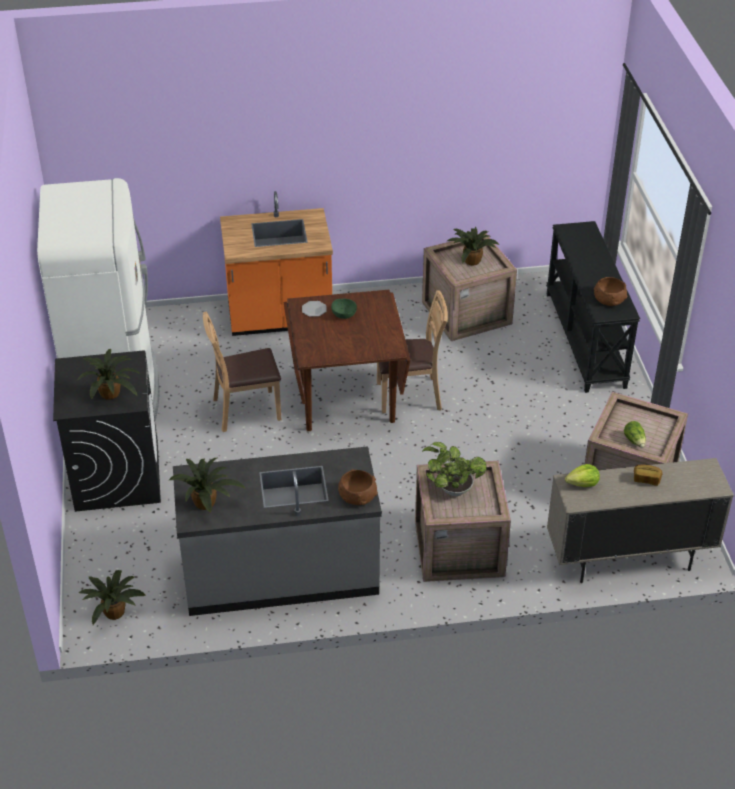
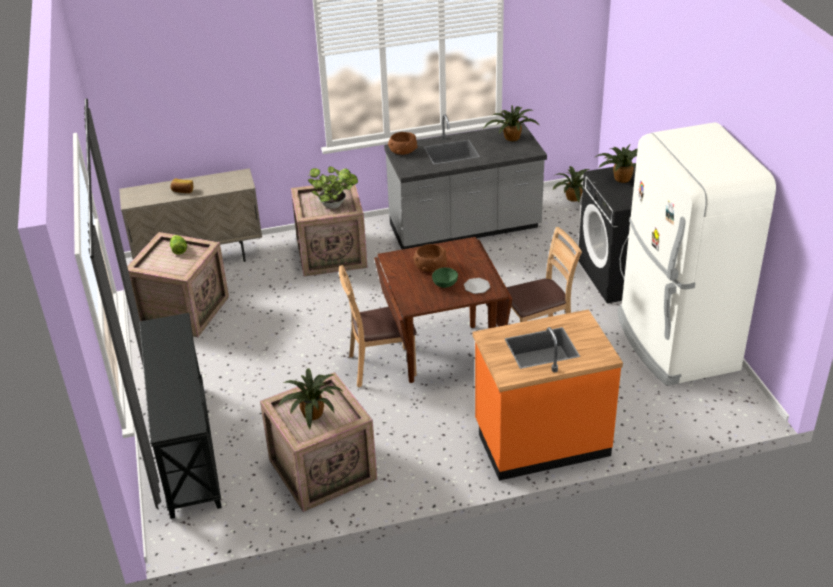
camera: 175 degrees right, 5 degrees down
lettuce [565,464,600,487] -> none
brown bowl [594,277,628,306] -> brown bowl moved to [413,244,447,272]

